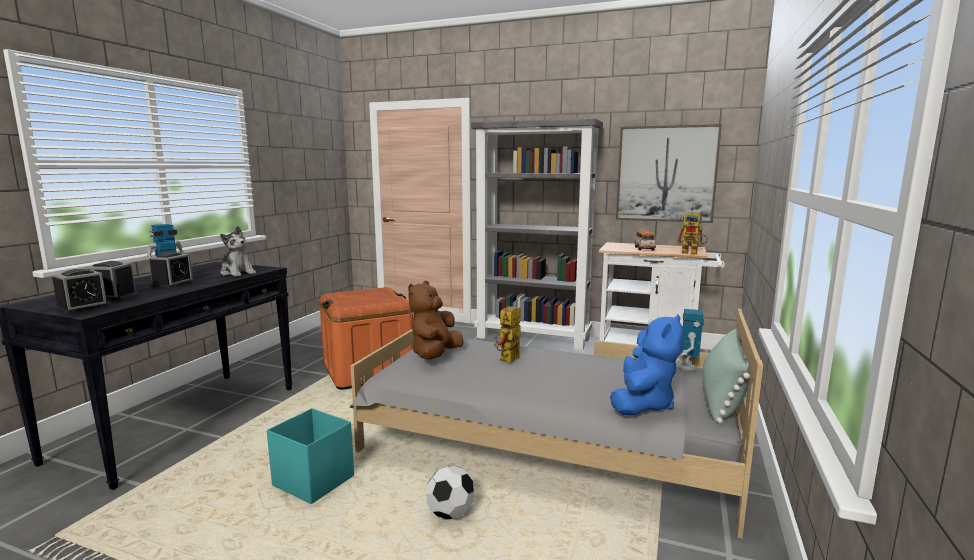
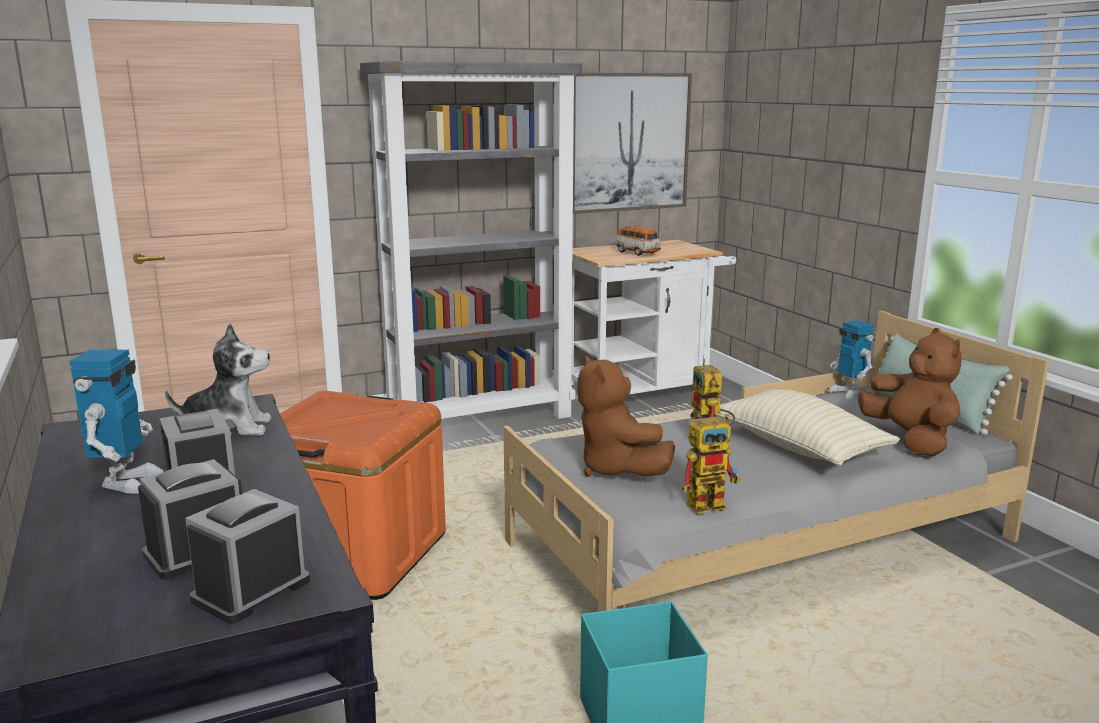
camera: 45 degrees left, 5 degrees up
alarm clock [52,269,110,314] -> alarm clock turned 135 degrees counterclockwise [185,489,310,624]
football [427,465,474,520] -> none
blue plush toy [610,314,684,416] -> brown plush toy [858,328,962,456]
toy robot [677,211,708,255] -> toy robot moved to [682,414,740,514]
none -> beige pillow [715,389,900,466]

